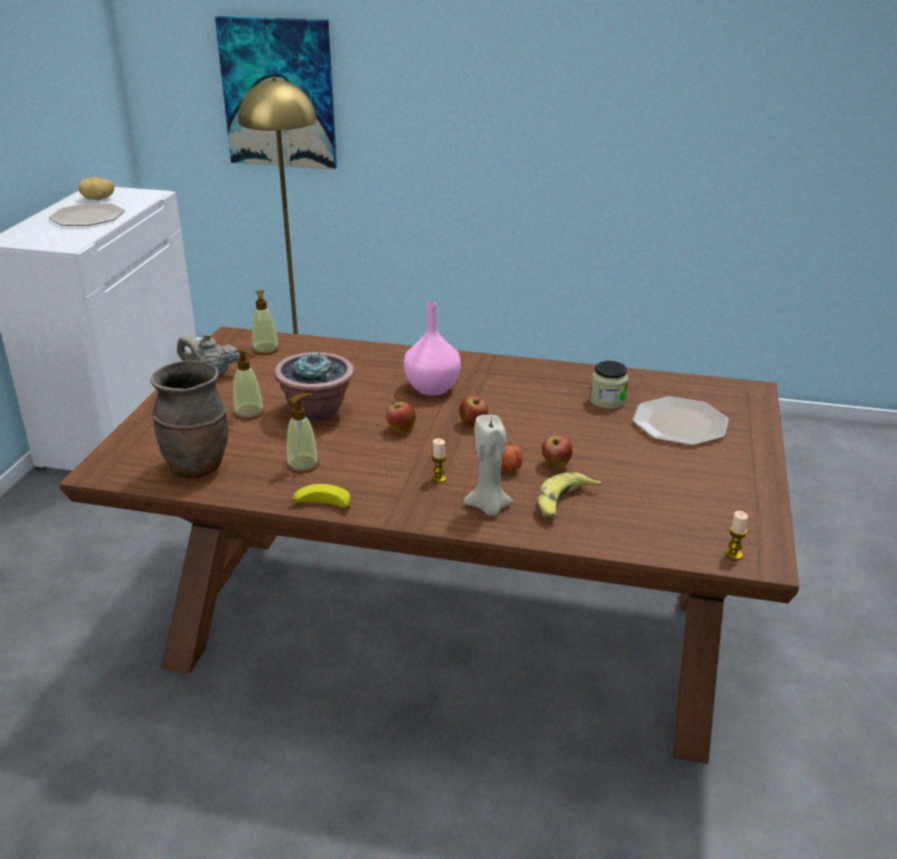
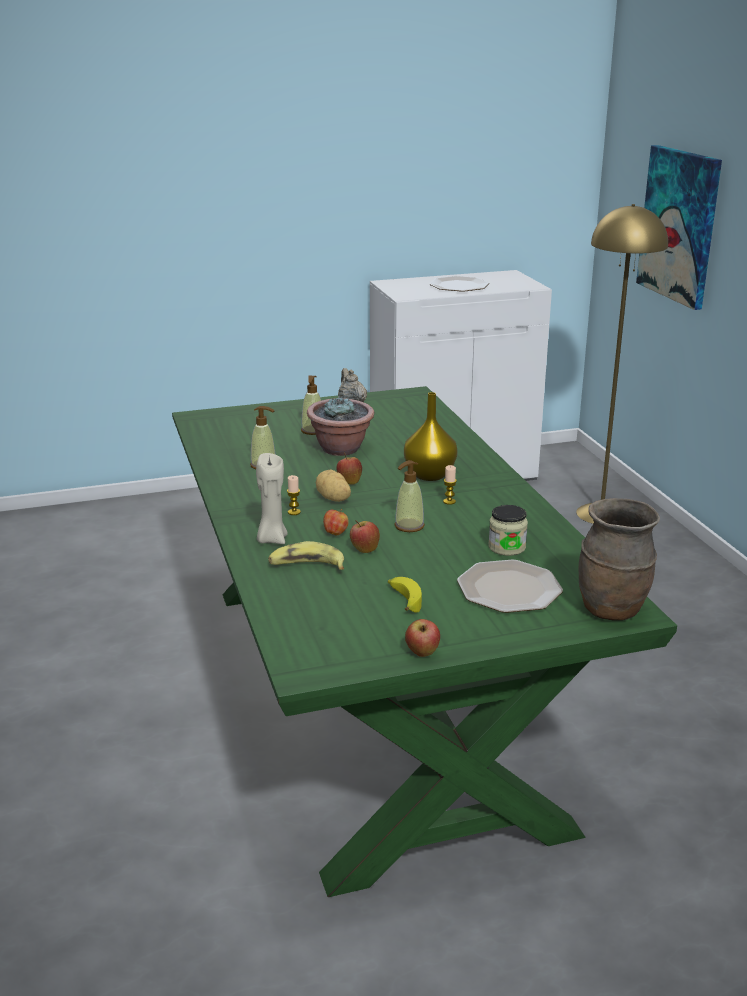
camera: 60 degrees right, 5 degrees down
brown dining table [59,327,799,764] -> green dining table [172,386,677,897]
potato [78,177,115,200] -> potato moved to [316,470,351,502]
brown vase [150,360,228,478] -> brown vase moved to [579,498,660,620]
soap dispenser [252,290,279,355] -> soap dispenser moved to [394,460,425,532]
banana [291,484,351,509] -> banana moved to [388,577,422,613]
pink vase [404,302,461,396] -> yellow vase [404,392,458,481]
apple [459,396,488,427] -> apple moved to [405,619,440,657]
candle [726,511,748,560] -> candle moved to [443,465,457,505]

